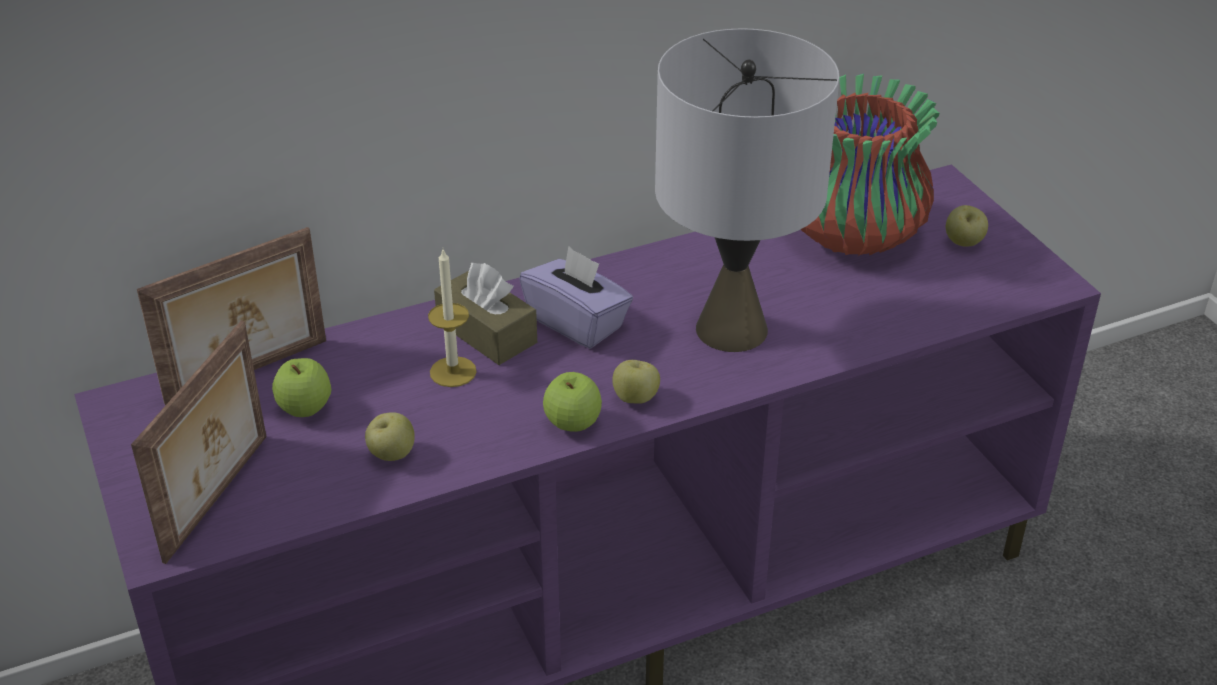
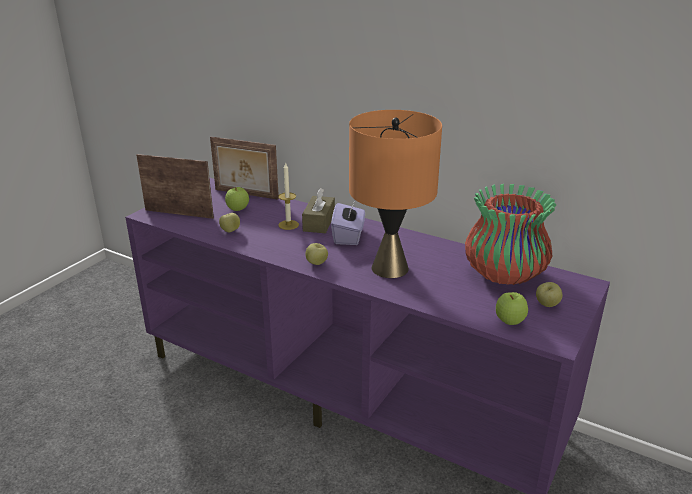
camera: 55 degrees right, 10 degrees down
picture frame [131,320,267,564] -> picture frame turned 150 degrees counterclockwise [136,154,214,219]
apple [543,372,602,432] -> apple moved to [496,292,528,325]
grey table lamp [655,28,840,352] -> orange table lamp [349,110,442,278]

